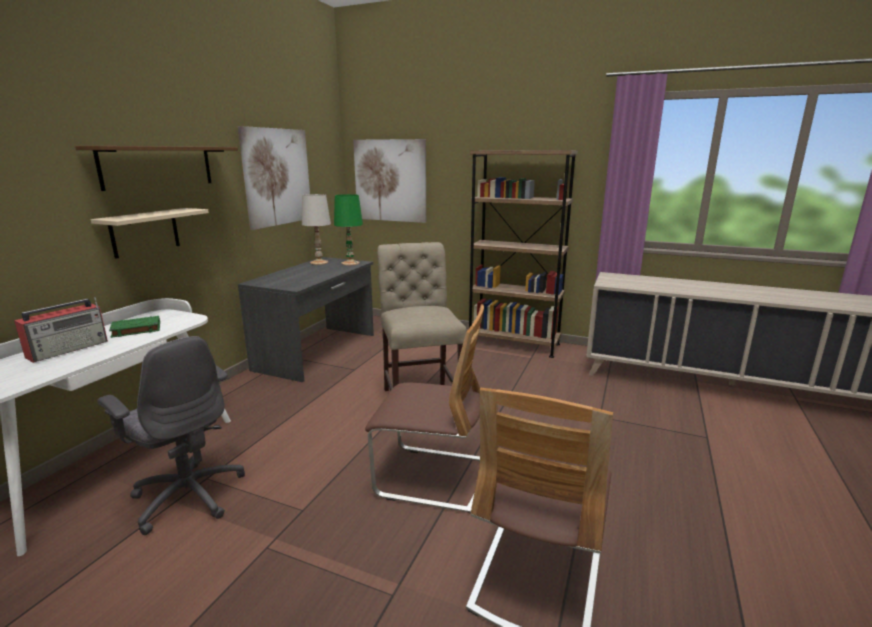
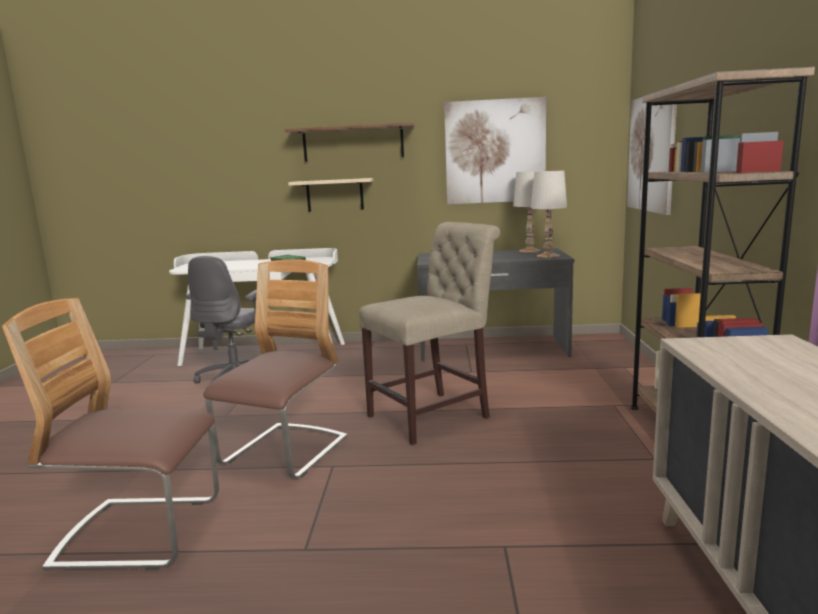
camera: 70 degrees right, 5 degrees down
radio [14,297,108,363] -> none
green table lamp [334,194,363,265] -> white table lamp [531,171,567,258]
chair [365,304,484,514] -> chair turned 150 degrees counterclockwise [203,259,348,479]

